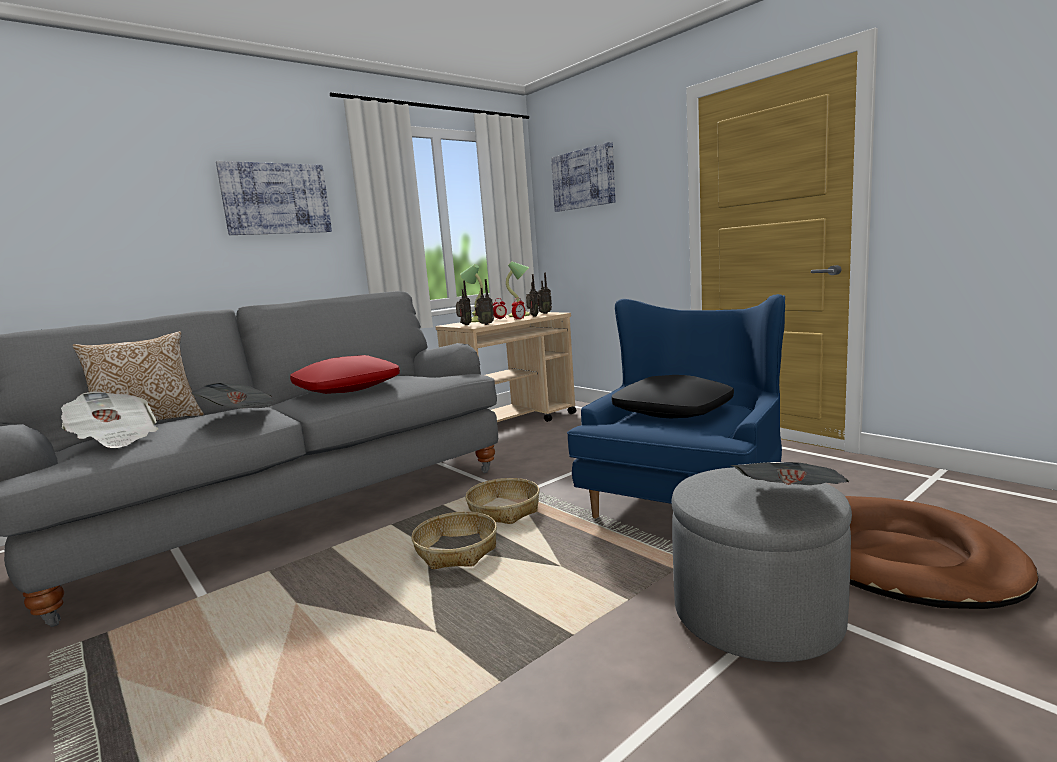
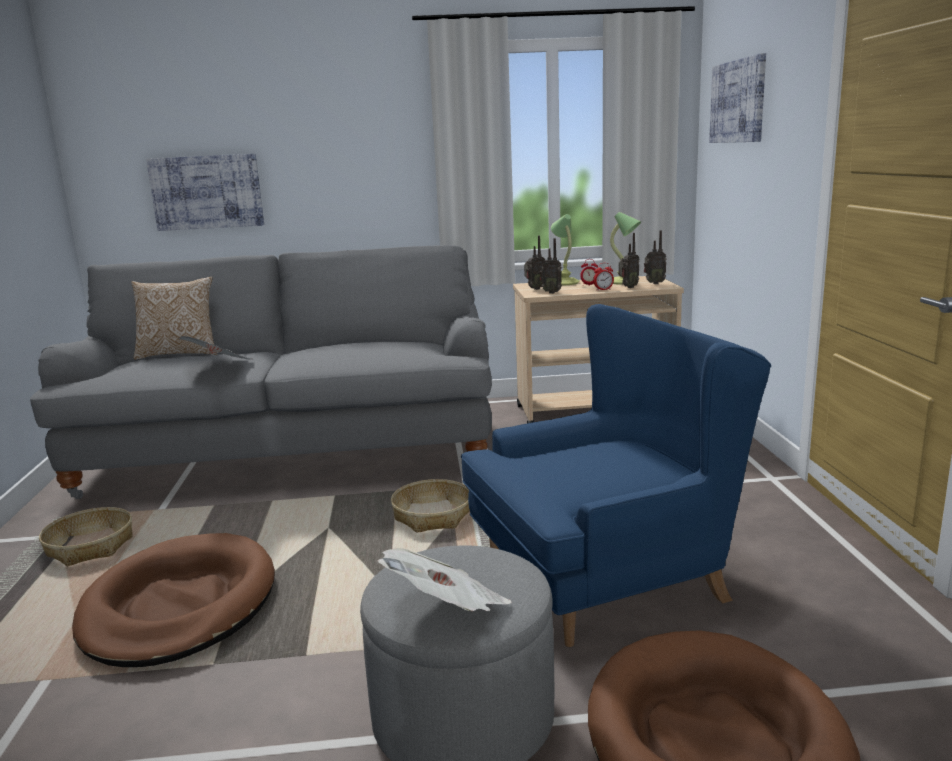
camera: 35 degrees right, 5 degrees up
newspaper [61,392,158,448] -> none
picture [216,161,332,235] -> picture moved to [146,154,264,231]
red pillow [290,355,400,394] -> none
basket [411,512,497,569] -> basket moved to [39,507,133,566]
black pillow [612,375,734,418] -> none
none -> brown dog bed [72,533,275,667]

